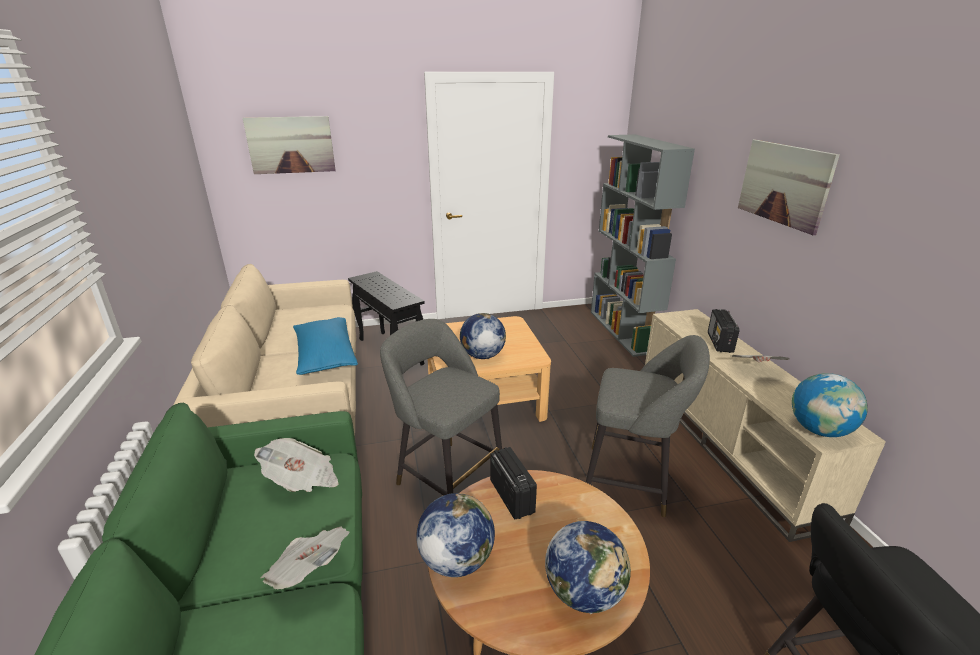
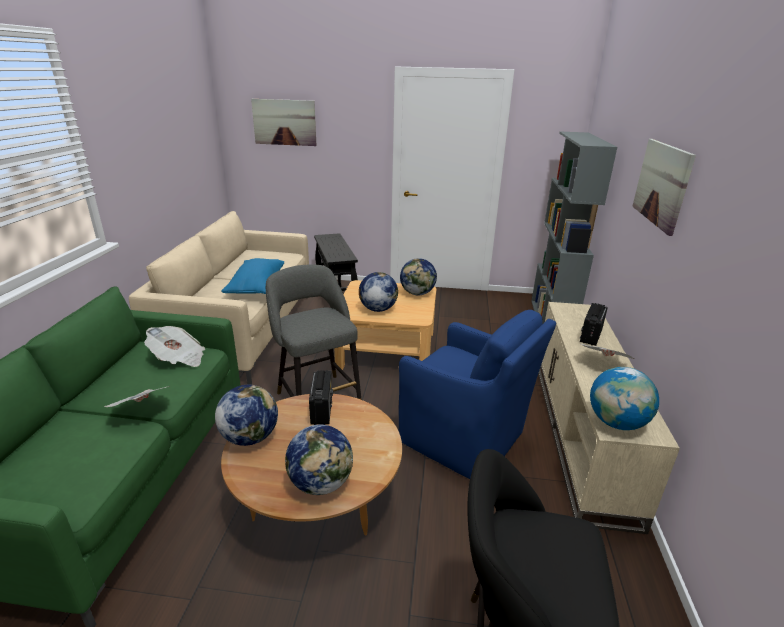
camera: 20 degrees right, 0 degrees up
grey stool [586,335,710,517] -> blue armchair [399,310,556,479]
none -> globe [400,258,437,295]

